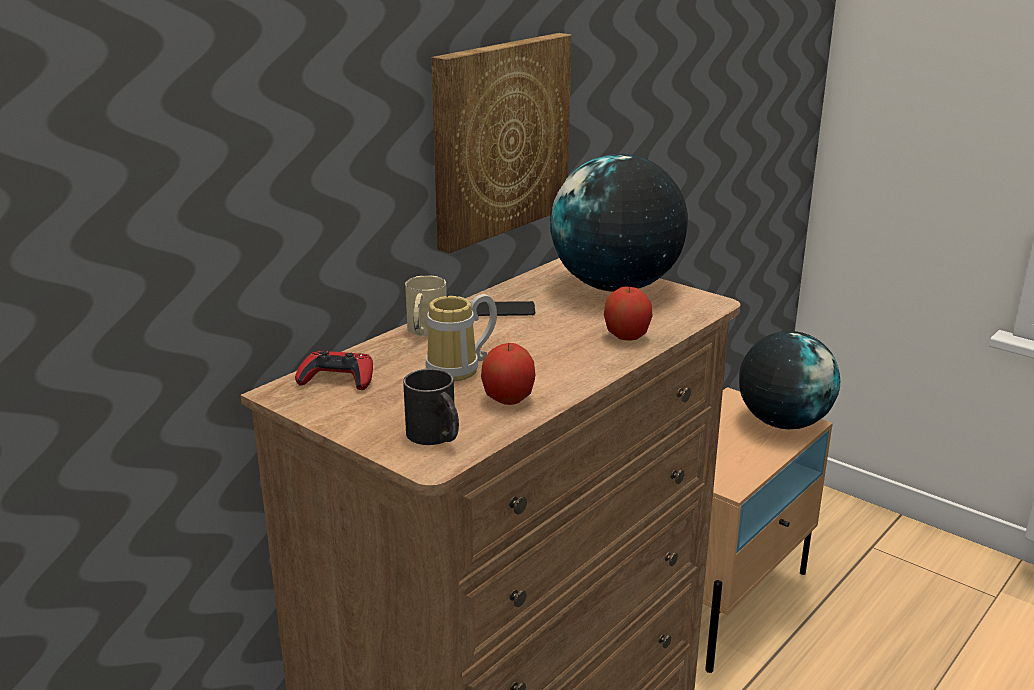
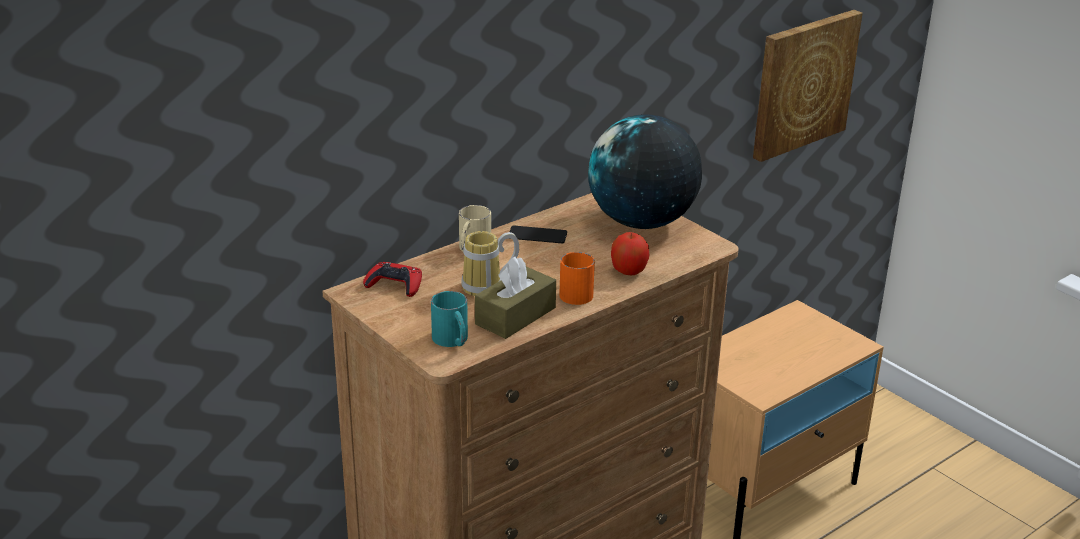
camera: 10 degrees right, 5 degrees up
black mug [403,369,459,445] -> turquoise mug [431,291,468,347]
picture [431,33,572,253] -> picture moved to [753,10,863,162]
apple [481,343,535,405] -> brown tissue box [475,257,556,339]
globe [739,331,840,429] -> none
none -> orange mug [559,252,595,305]

